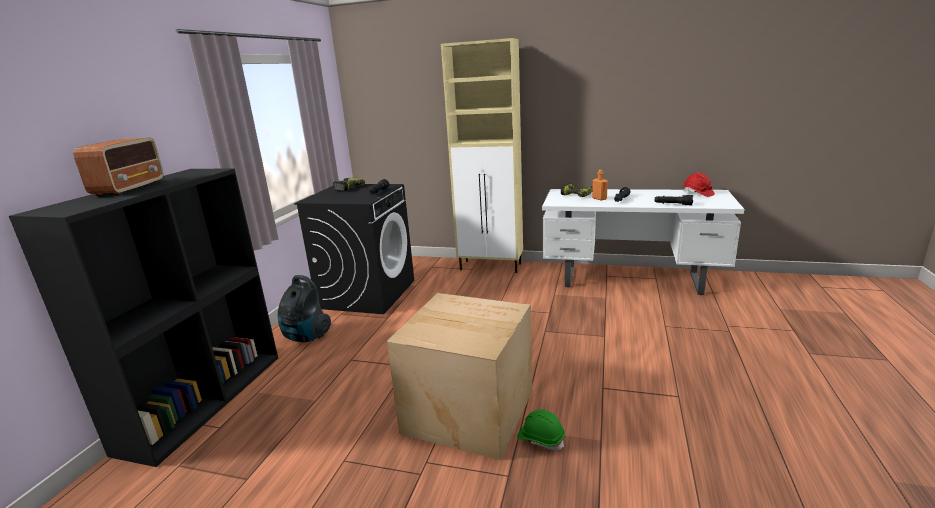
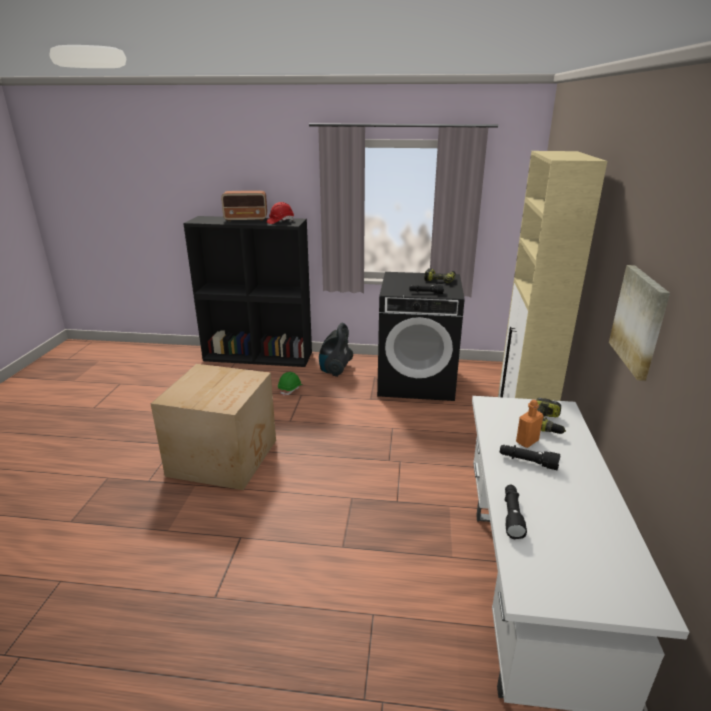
camera: 80 degrees right, 5 degrees up
green hard hat [517,409,565,451] -> green hard hat moved to [278,372,302,396]
red hard hat [683,173,715,197] -> red hard hat moved to [267,202,294,224]
none -> picture [609,265,670,381]

